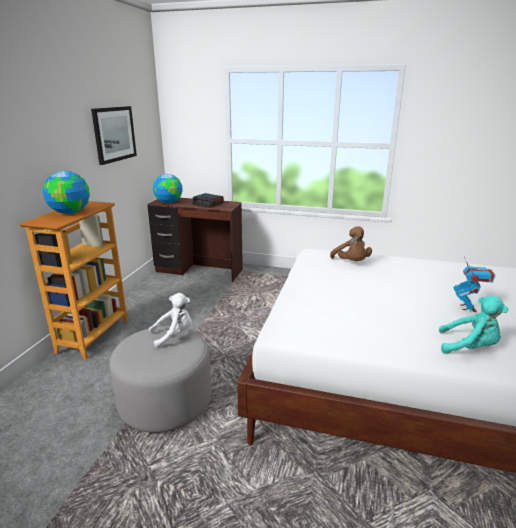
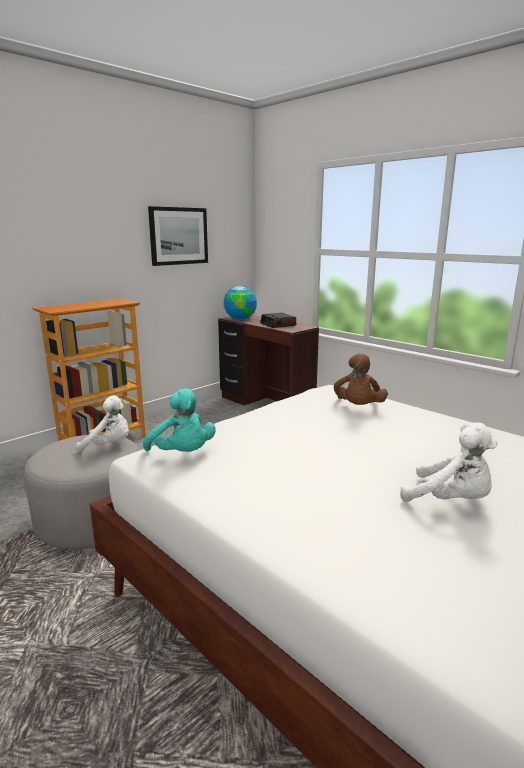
camera: 30 degrees right, 5 degrees down
globe [42,171,90,214] -> none
turquoise plush toy [439,296,508,354] -> turquoise plush toy moved to [143,389,216,452]
toy robot [454,257,496,312] -> white plush toy [400,422,498,502]

